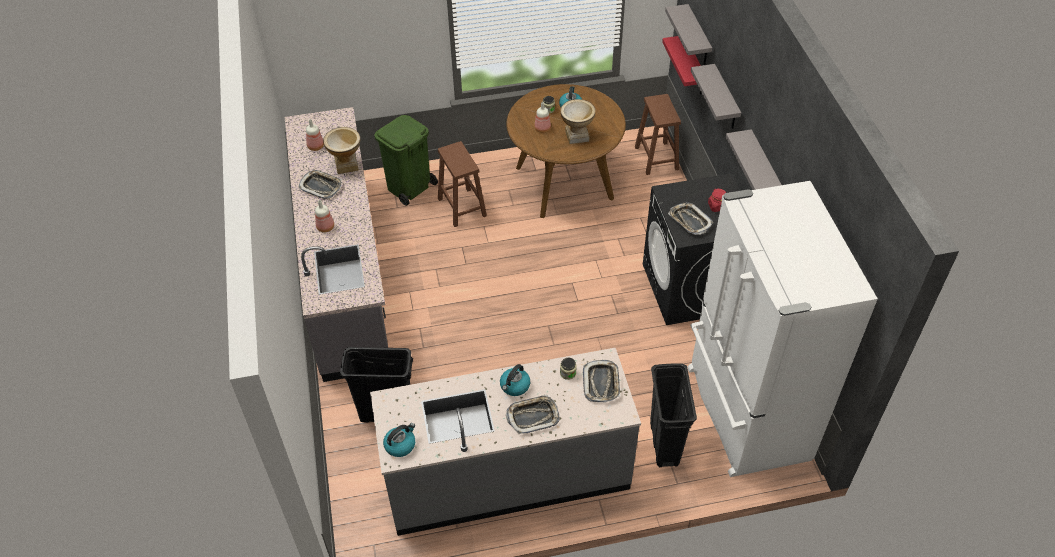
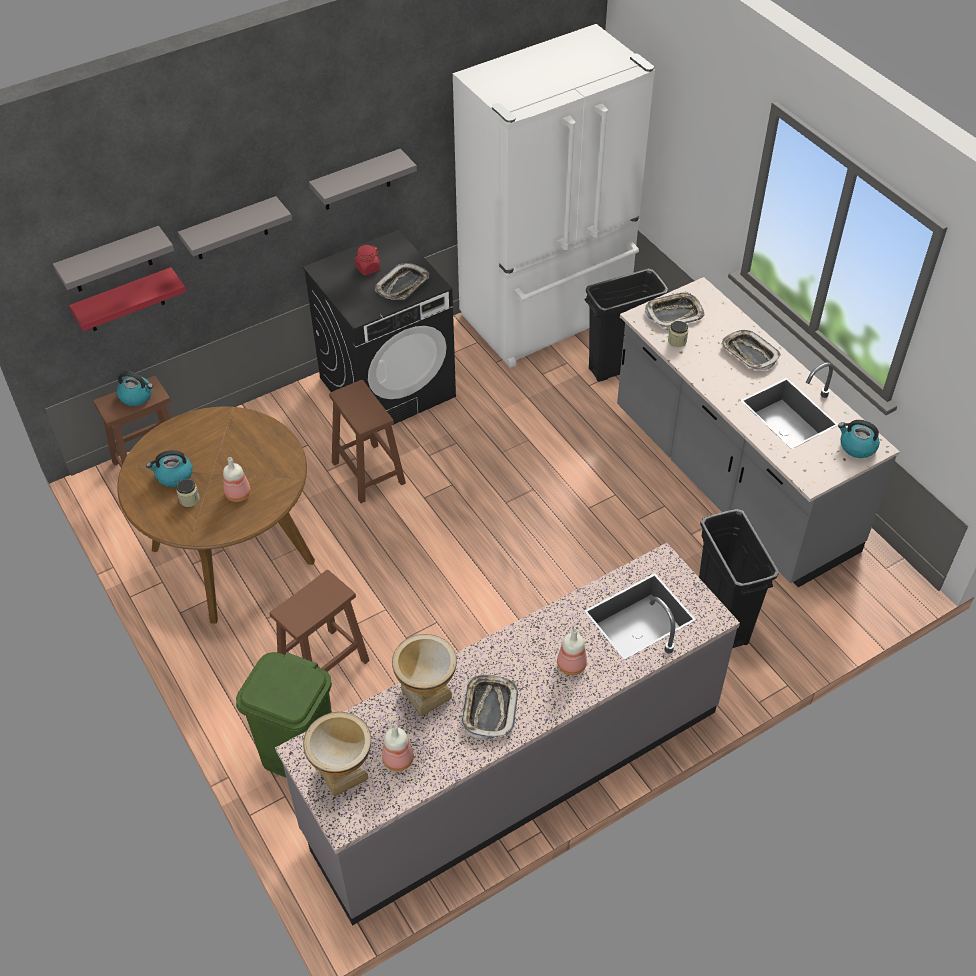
camera: 110 degrees left, 0 degrees up
kettle [500,364,530,396] -> kettle moved to [117,371,153,406]
vase [560,99,596,144] -> vase moved to [303,712,371,797]
none -> brown stool [329,380,406,503]

